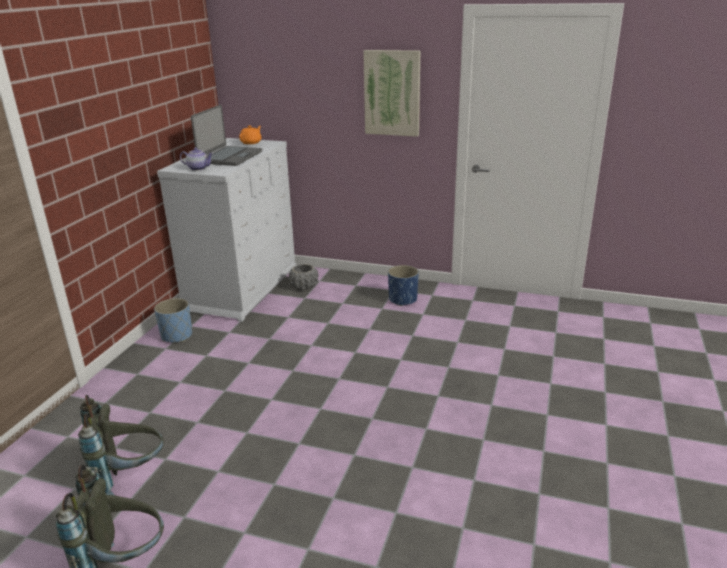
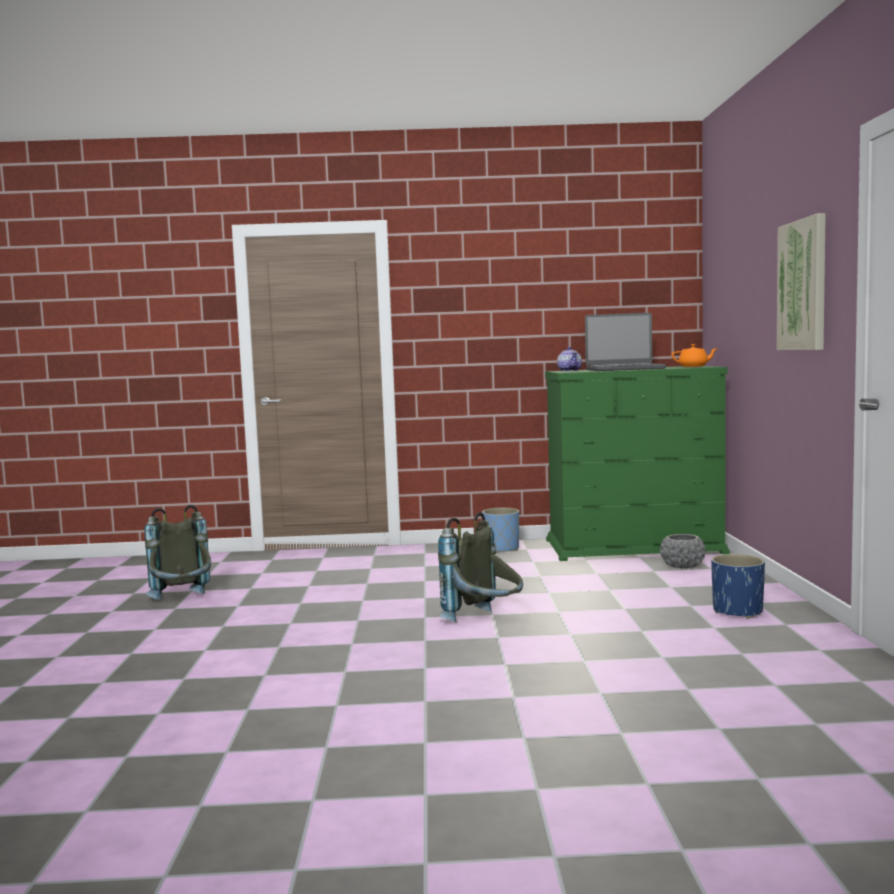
camera: 70 degrees right, 20 degrees down
grey backpack [78,395,164,495] -> grey backpack moved to [438,512,523,623]
white dresser [157,138,297,322] -> green dresser [545,366,730,561]

